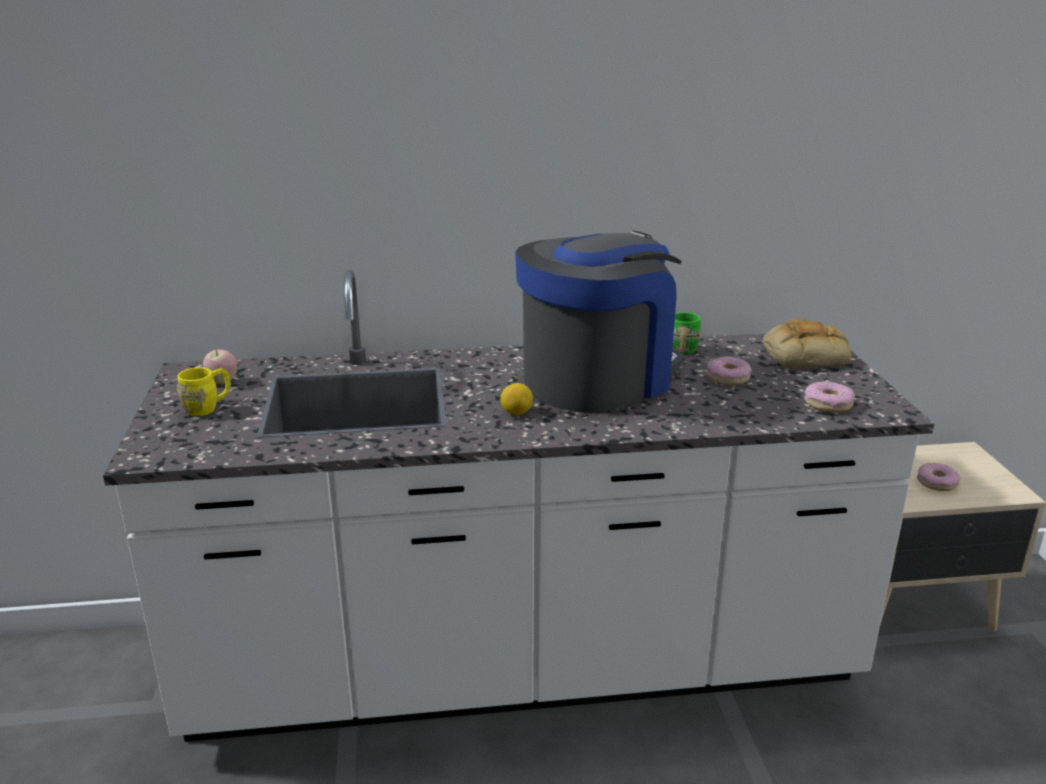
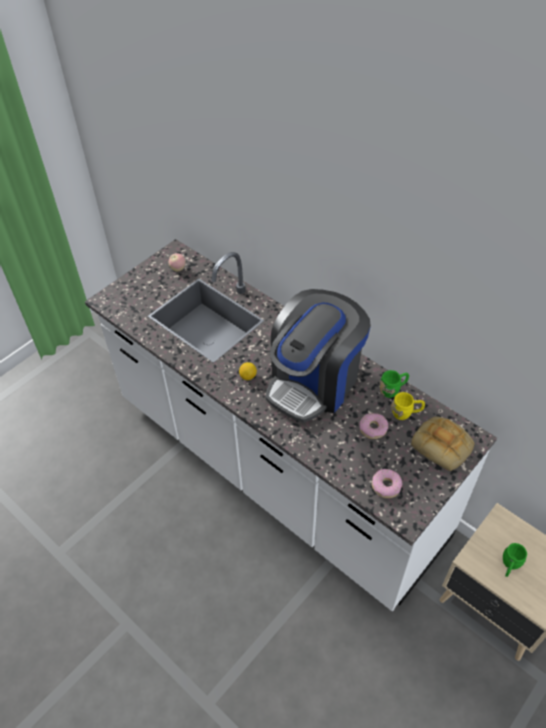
camera: 50 degrees right, 25 degrees up
yellow mug [177,367,231,416] -> yellow mug moved to [391,392,425,420]
coffee machine [515,231,683,413] -> coffee machine turned 120 degrees clockwise [266,289,371,423]
donut [917,463,961,491] -> green mug [503,543,527,577]

